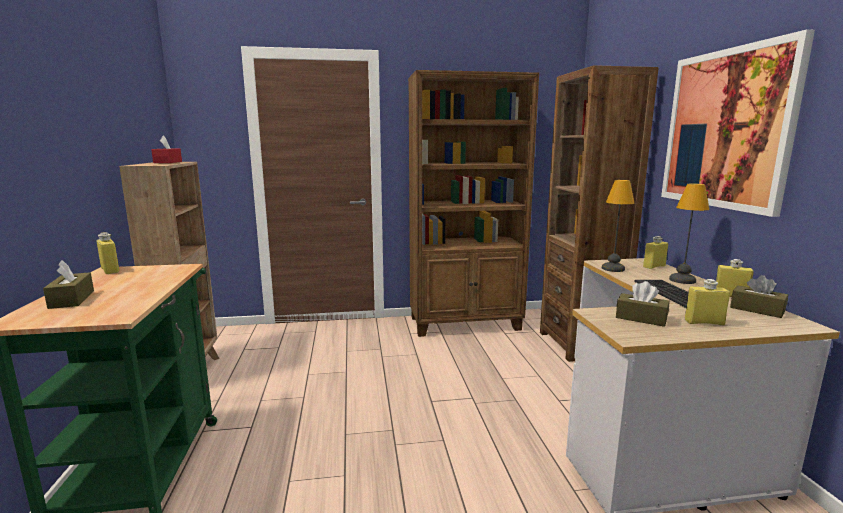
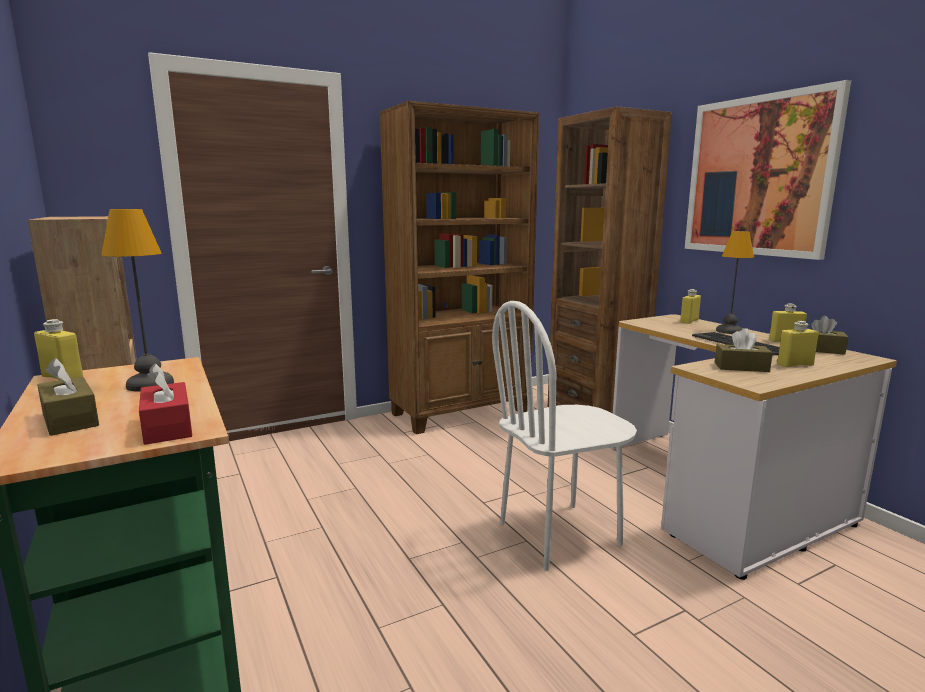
camera: 20 degrees left, 0 degrees up
red tissue box [151,136,182,163] -> red tissue box moved to [139,364,192,445]
table lamp [602,180,634,272] -> table lamp moved to [101,209,174,392]
none -> white chair [492,301,637,571]

